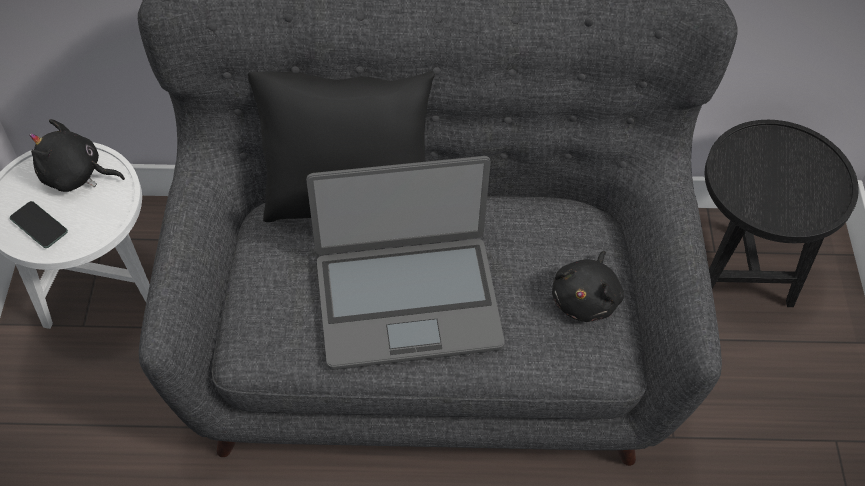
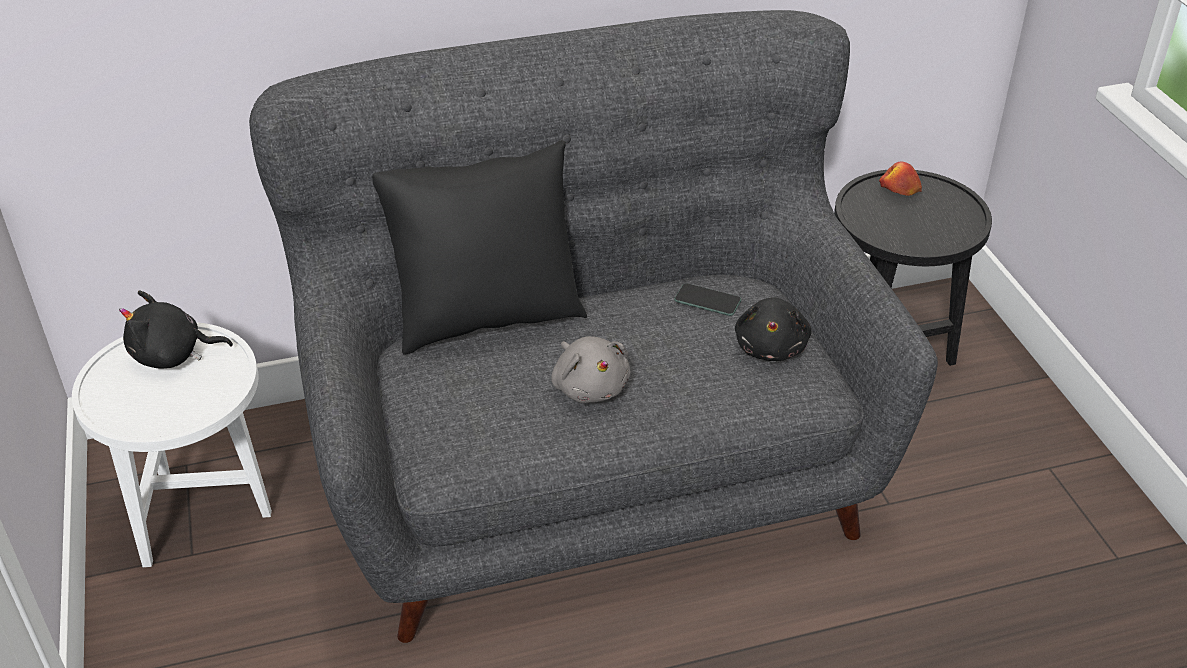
camera: 15 degrees left, 15 degrees down
phone [10,201,68,248] -> phone moved to [674,283,741,316]
laptop [306,156,505,370] -> grey plush toy [551,336,630,403]
none -> apple [879,161,922,196]

